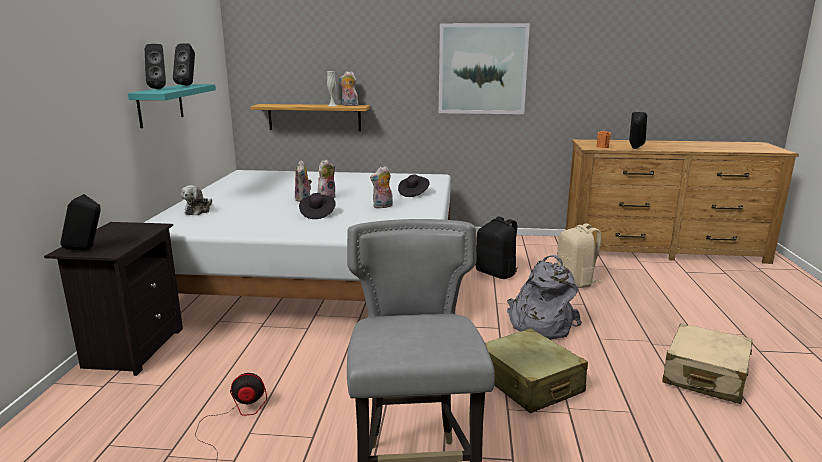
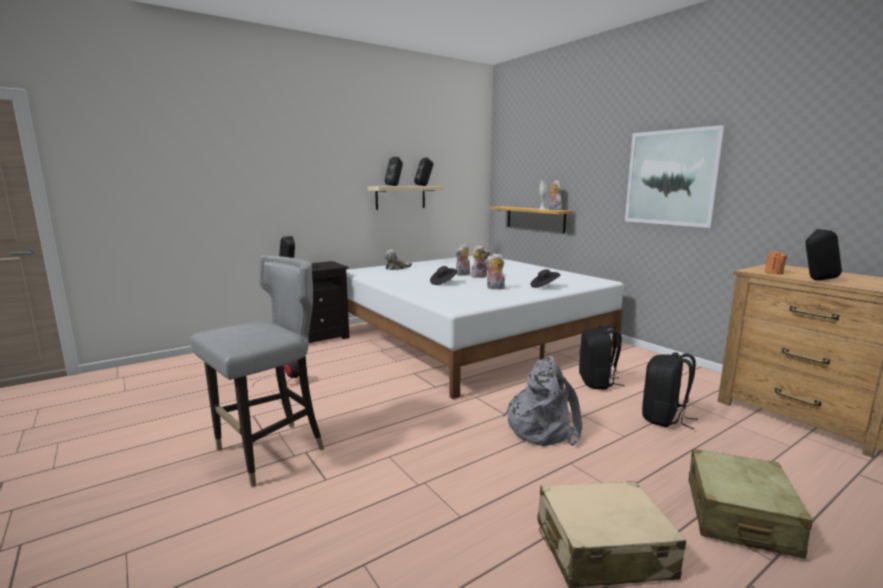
camera: 50 degrees right, 5 degrees down
turquoise shelf [128,84,216,128] -> beige shelf [368,186,444,210]
beige suitcase [485,328,588,413] -> beige suitcase moved to [689,449,813,559]
beige backpack [556,223,602,288] -> black backpack [642,352,698,429]

